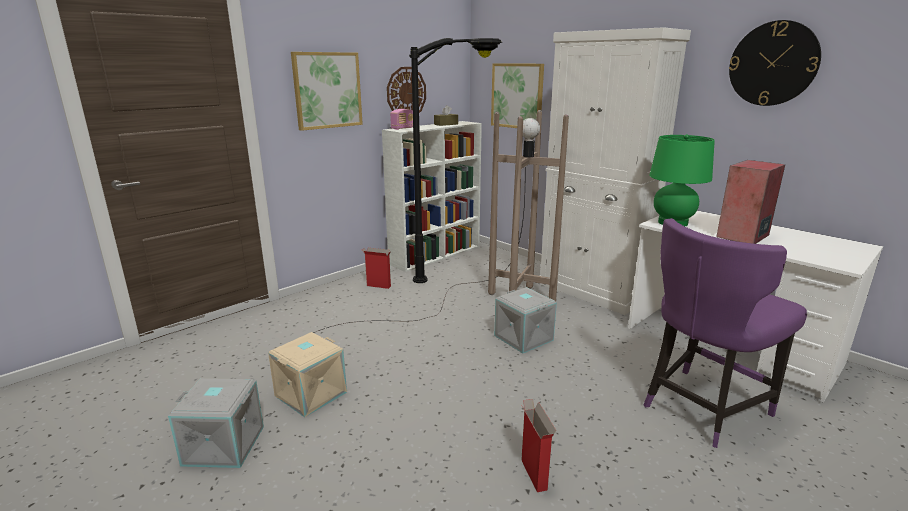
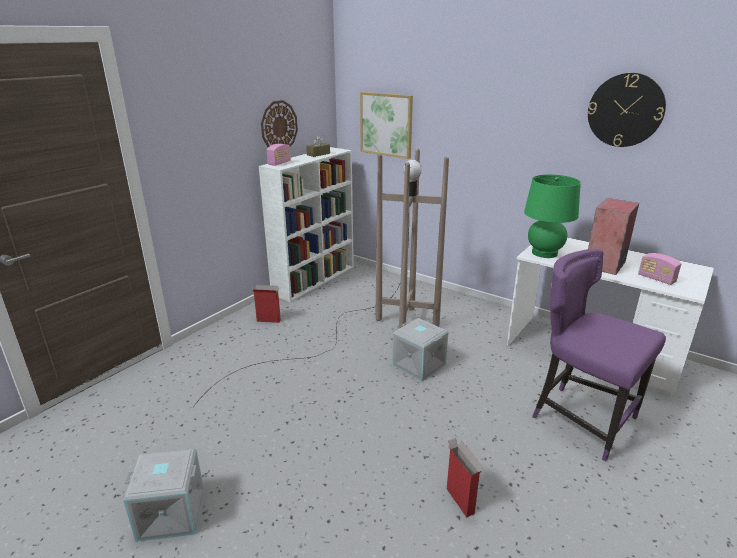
camera: 10 degrees left, 5 degrees up
beige storage box [268,332,347,417] -> none
picture [291,52,363,131] -> none
black floor lamp [409,38,503,283] -> none
white cabinet [538,27,691,315] -> none
purple chair [644,218,807,448] -> purple chair turned 90 degrees clockwise [532,249,666,462]
none -> radio [638,253,681,285]

